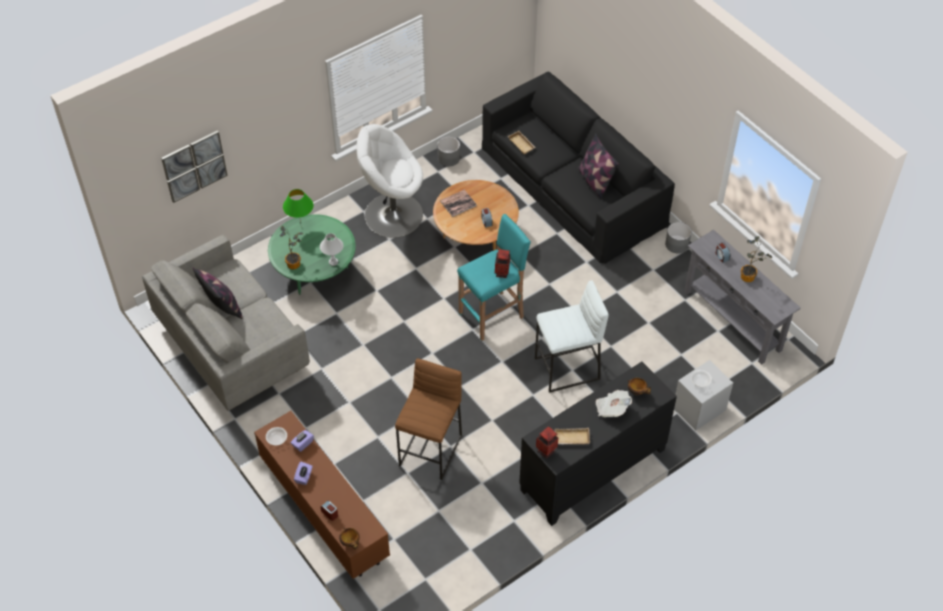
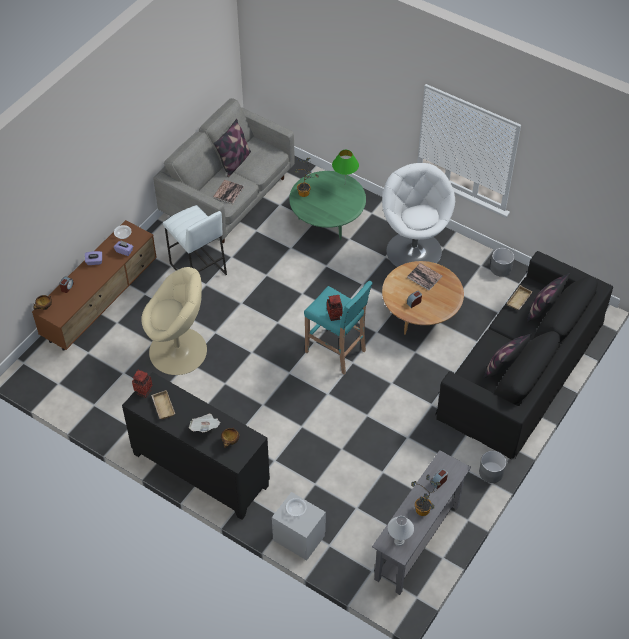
camera: 70 degrees right, 0 degrees up
picture [161,130,228,203] -> none
white table lamp [320,233,343,266] -> white table lamp moved to [388,516,414,546]
brown stool [395,358,462,480] -> beige armchair [141,267,207,375]
white stool [535,280,609,393] -> white stool moved to [163,205,227,275]
none -> book [213,180,244,204]
none -> pillow [527,273,570,322]

